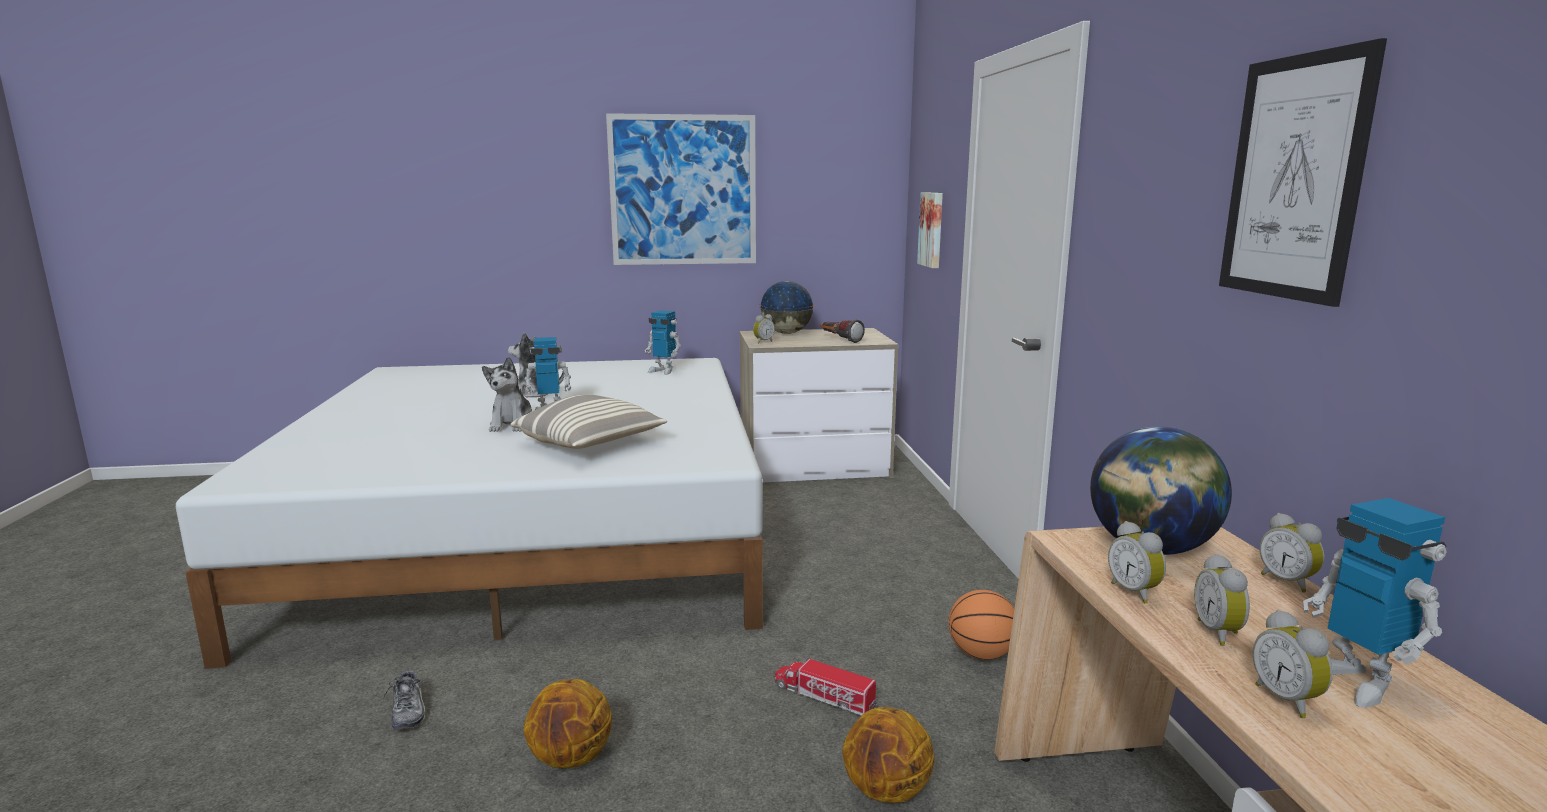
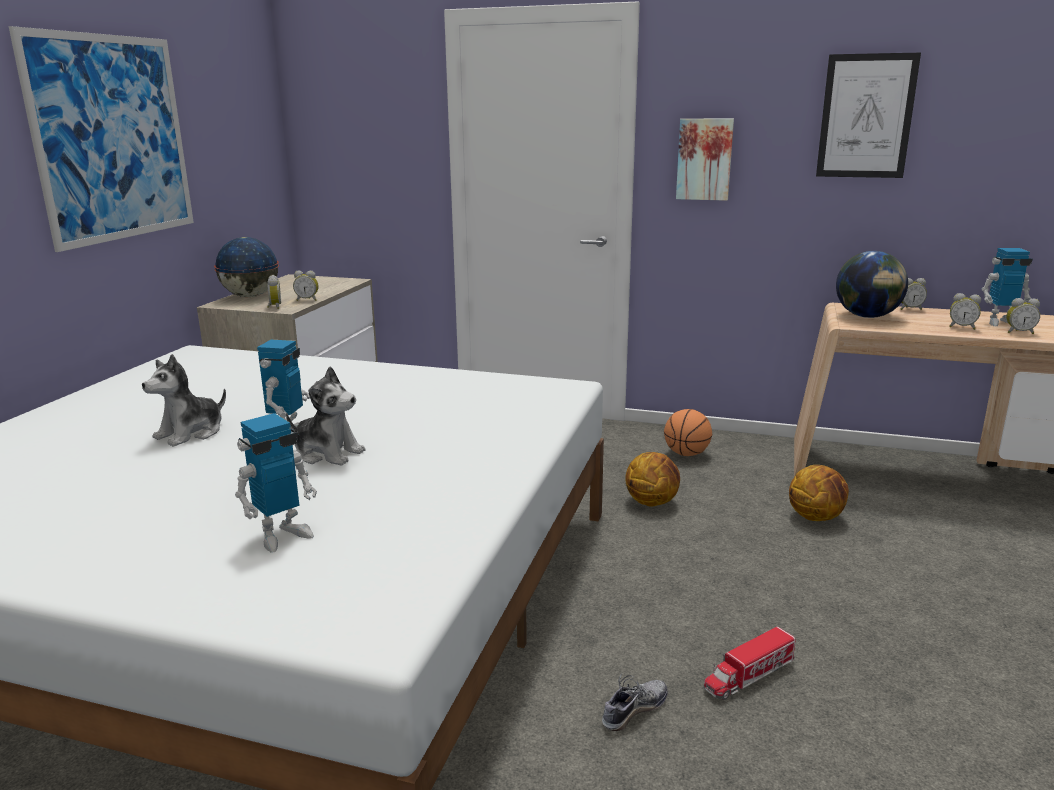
camera: 65 degrees left, 5 degrees up
shoe [383,671,428,730] -> shoe turned 45 degrees counterclockwise [602,674,668,731]
pillow [510,395,667,449] -> none
basketball [524,679,612,768] -> basketball moved to [625,452,680,507]
toy robot [645,310,681,375] -> toy robot moved to [235,413,317,552]
toy truck [775,657,878,716] -> toy truck moved to [704,627,796,700]
flashlight [821,319,865,343] -> none
picture [917,192,943,268] -> picture moved to [676,119,734,201]
alarm clock [1108,521,1166,603] -> alarm clock moved to [293,271,319,301]

